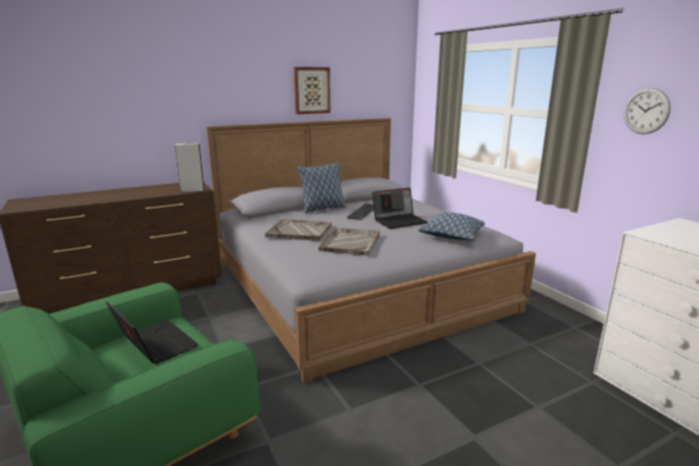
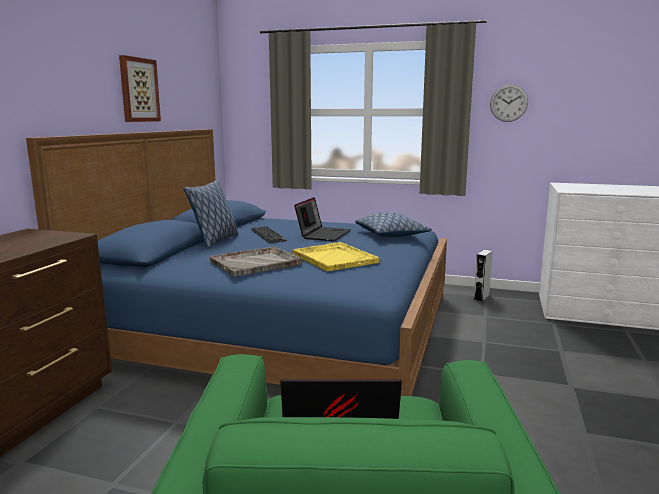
camera: 45 degrees left, 5 degrees down
grey speaker [175,143,205,192] -> grey speaker moved to [474,250,493,302]
grey bed [206,118,536,383] -> blue bed [26,129,447,396]
grey tray [318,228,380,256] -> yellow tray [292,242,380,271]

